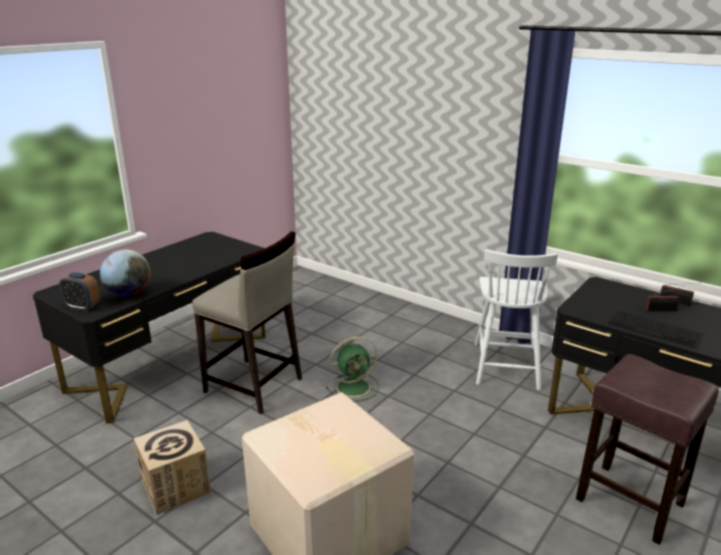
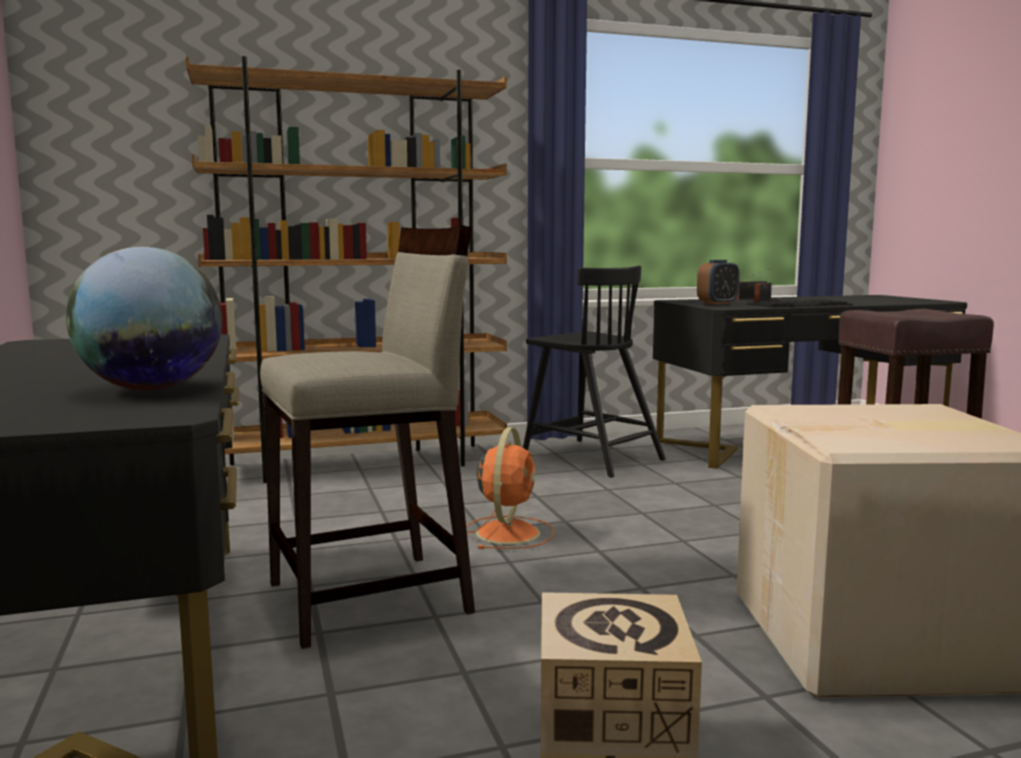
camera: 55 degrees left, 15 degrees down
alarm clock [59,272,100,311] -> alarm clock moved to [697,260,739,304]
green fan [326,337,379,401] -> orange fan [466,427,554,549]
white chair [475,249,558,390] -> black chair [523,266,666,478]
none -> brown bookcase [186,56,507,483]

